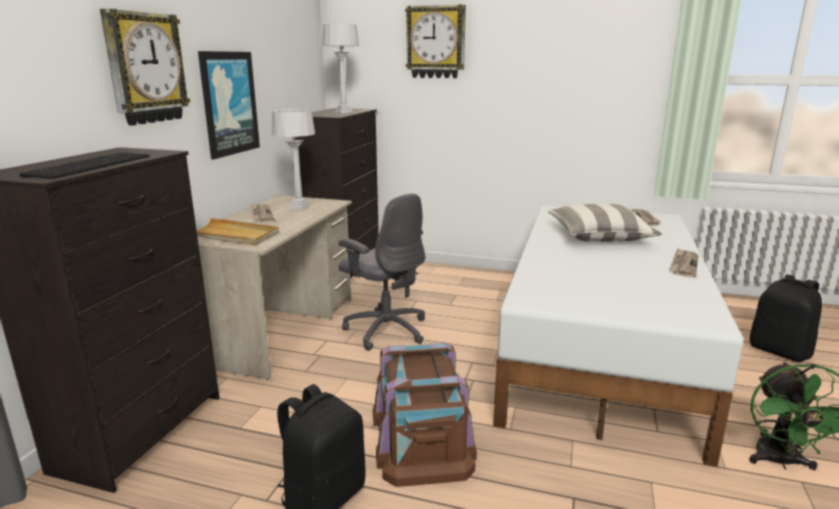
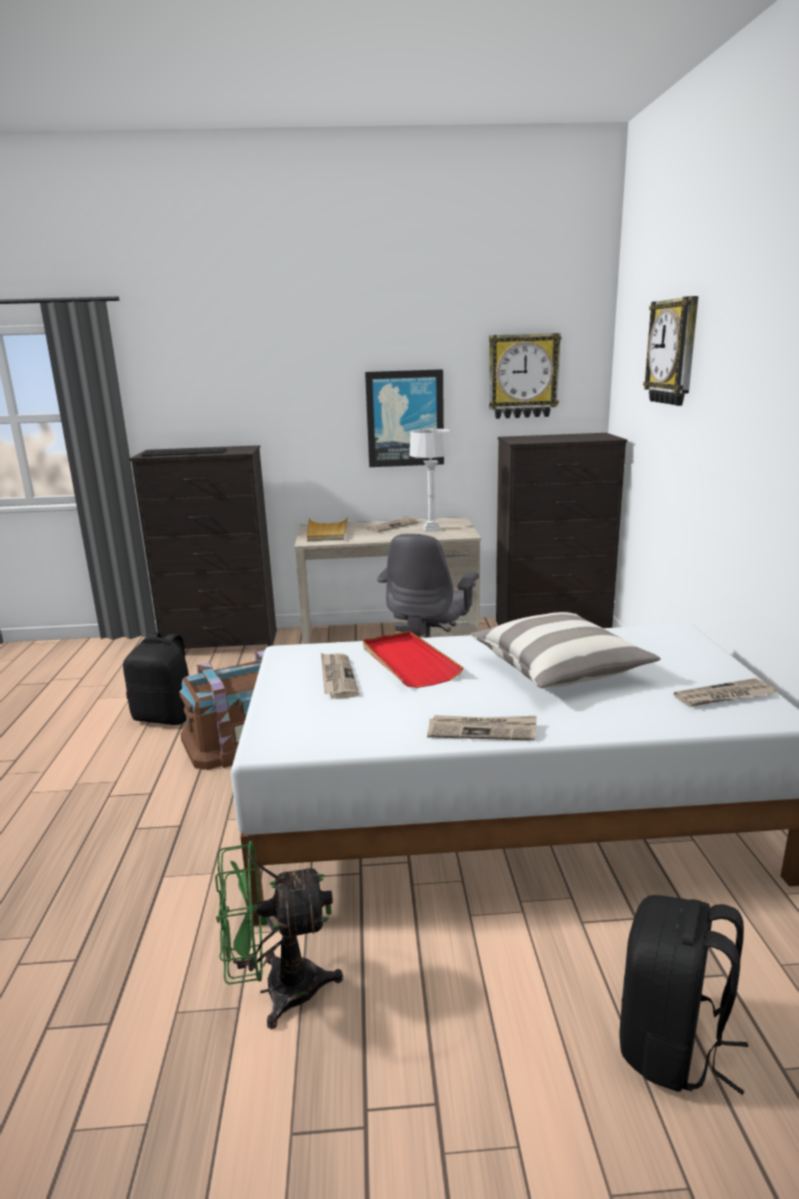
camera: 70 degrees right, 0 degrees up
wall clock [100,9,190,126] -> wall clock moved to [488,333,561,419]
grey table lamp [322,24,359,114] -> none
none -> newspaper [321,653,359,699]
none -> red tray [363,631,464,688]

